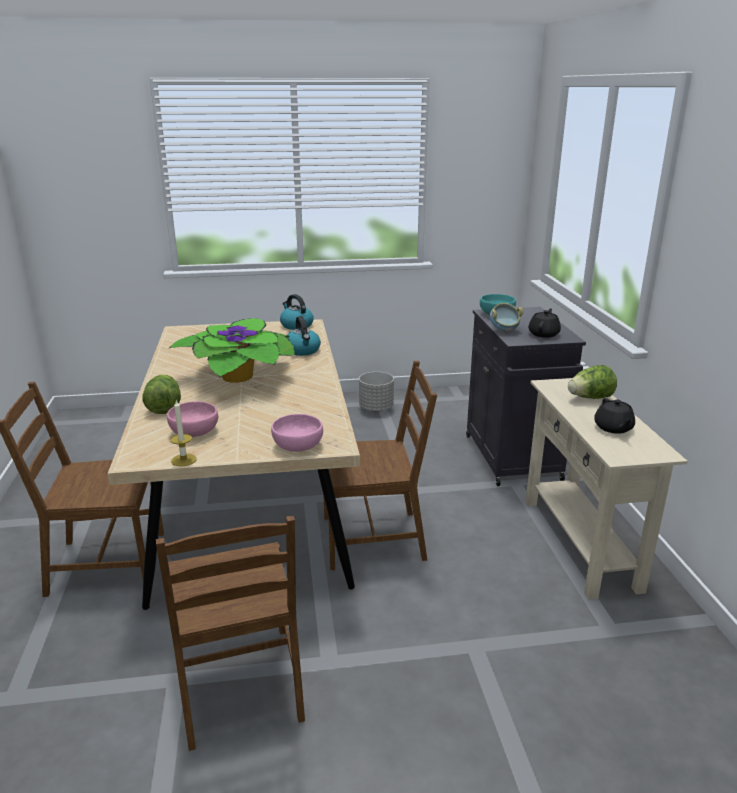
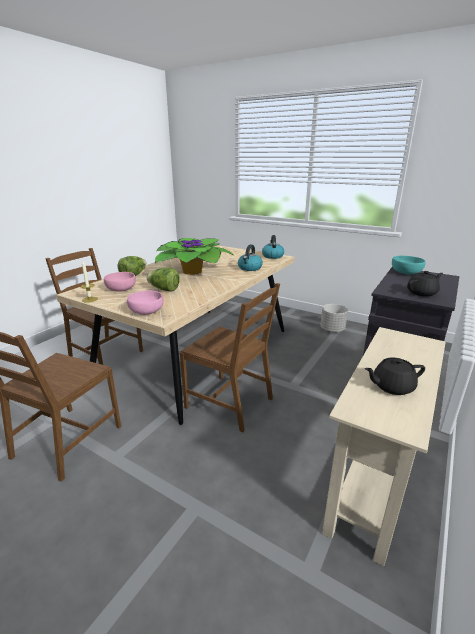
camera: 40 degrees right, 0 degrees up
bowl [490,303,523,332] -> none
lettuce [568,365,617,399] -> lettuce moved to [146,267,180,292]
black teapot [594,398,635,434] -> black teapot turned 45 degrees clockwise [365,358,425,395]

